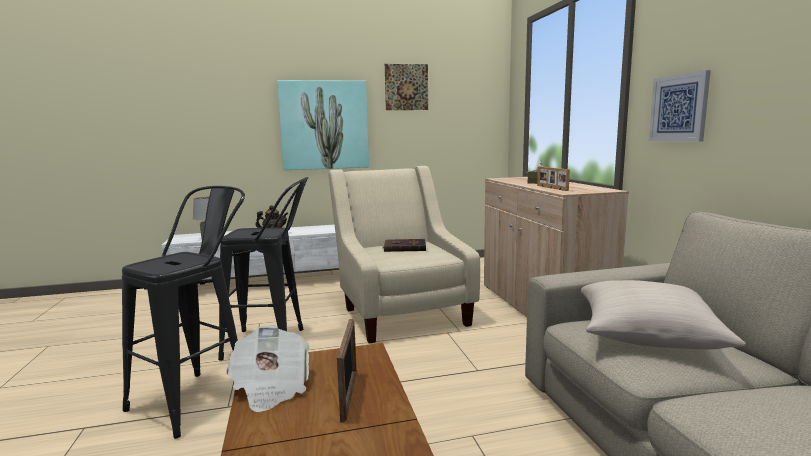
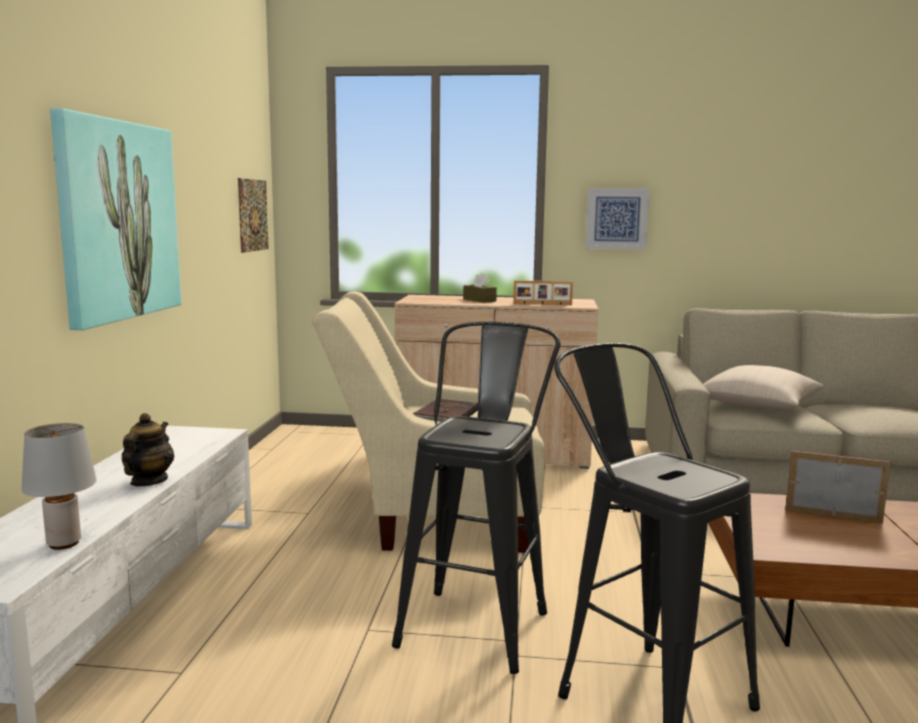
camera: 70 degrees left, 0 degrees up
newspaper [226,325,310,412] -> none
picture [385,64,428,110] -> picture moved to [238,178,269,253]

